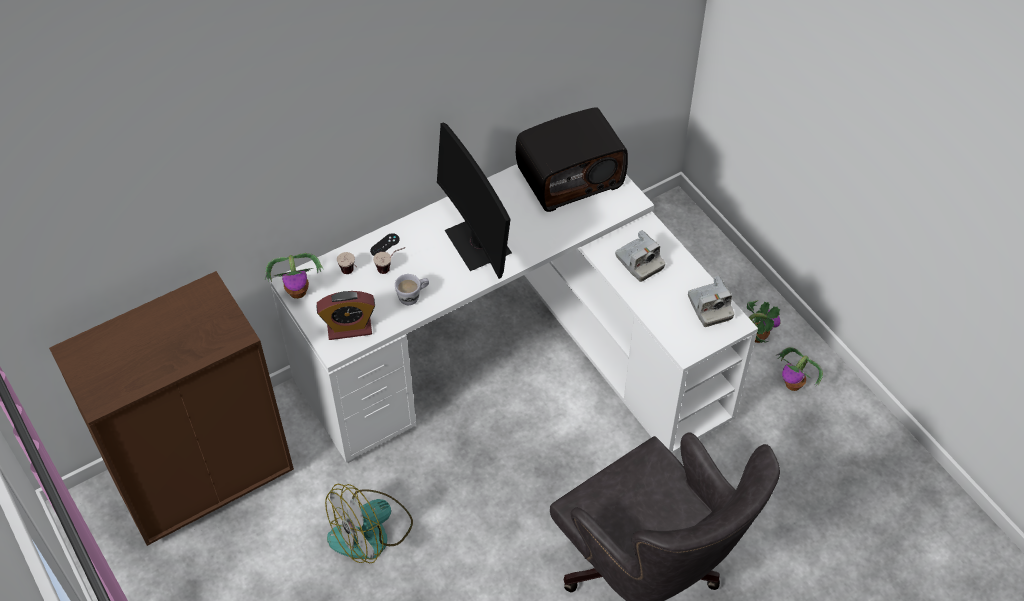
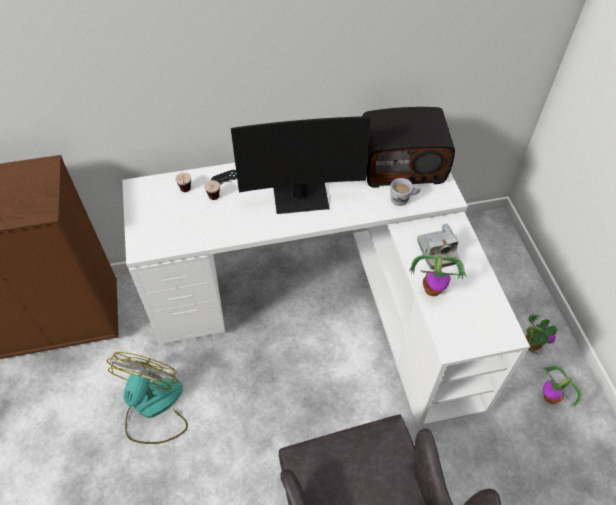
camera: 20 degrees right, 0 degrees up
potted plant [264,253,323,299] -> potted plant moved to [409,255,467,296]
alarm clock [316,291,375,340] -> none
fan [325,484,413,563] -> fan turned 120 degrees clockwise [106,352,188,444]
white mug [395,274,429,305] -> white mug moved to [390,178,421,206]
monitor [437,123,512,279] -> monitor turned 90 degrees counterclockwise [231,116,370,214]
camera [688,276,734,327] -> none

